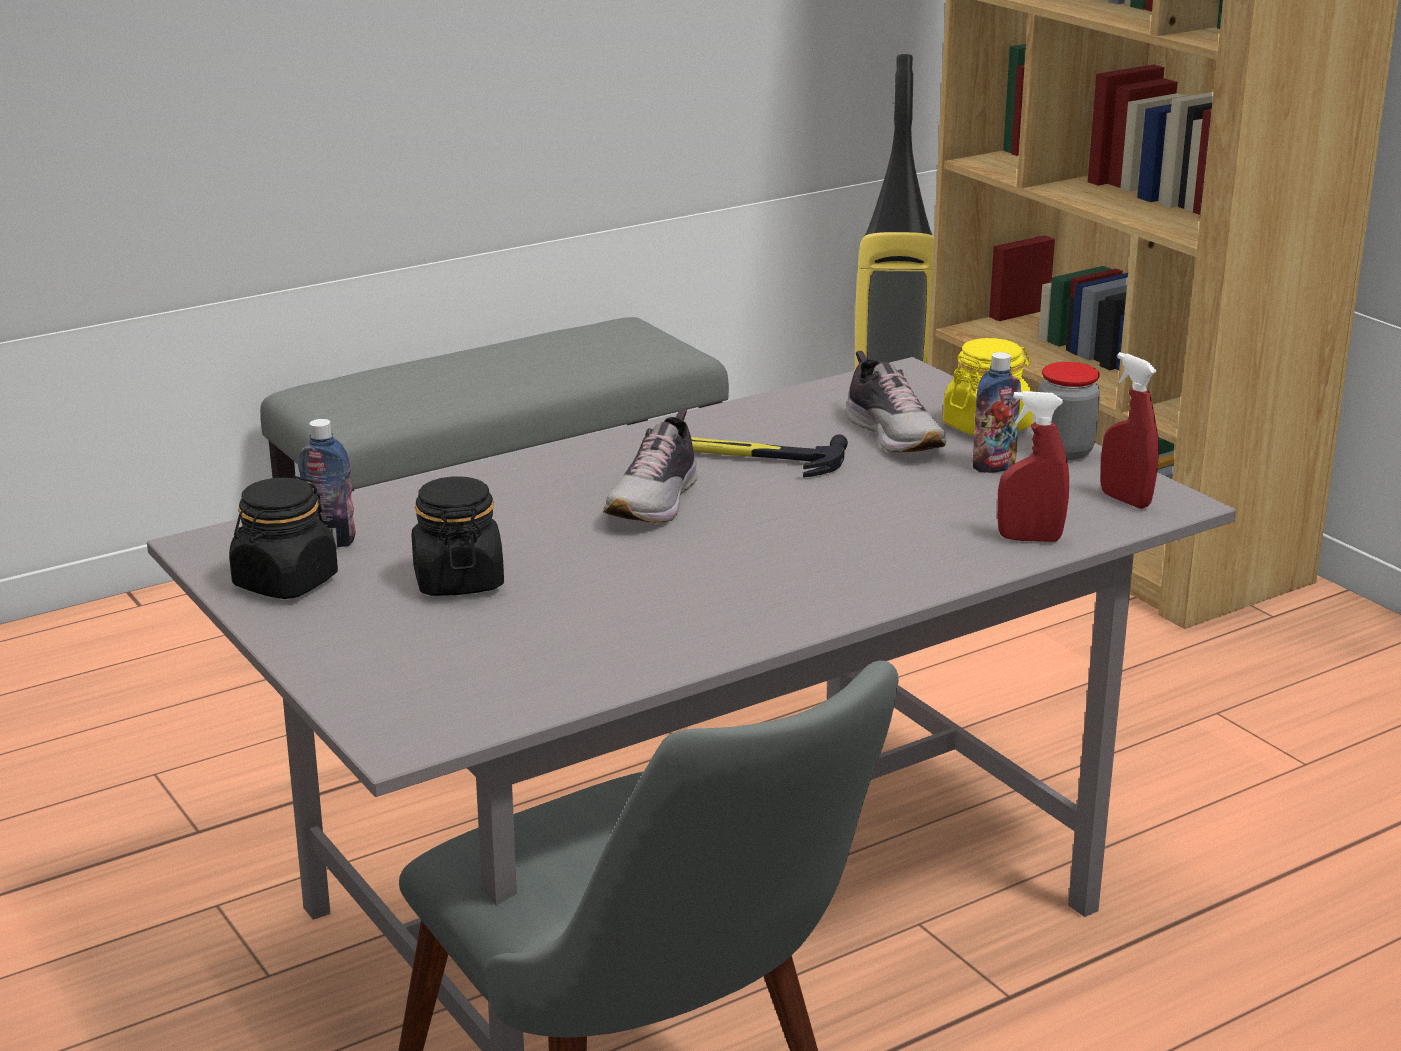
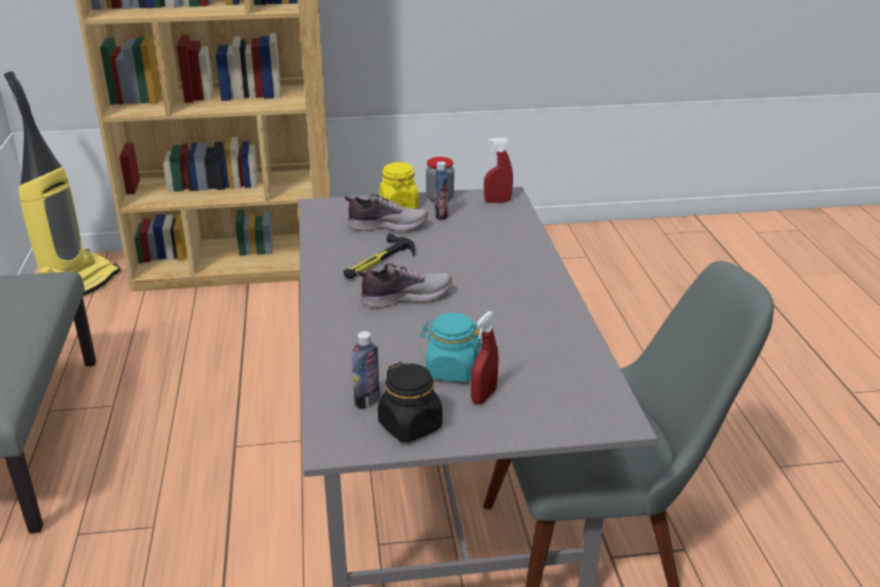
camera: 65 degrees left, 5 degrees up
black jar [411,476,504,596] -> turquoise jar [420,313,482,382]
shoe [603,408,697,523] -> shoe turned 60 degrees counterclockwise [357,263,452,308]
red spray bottle [997,391,1069,542] -> red spray bottle moved to [471,311,498,404]

